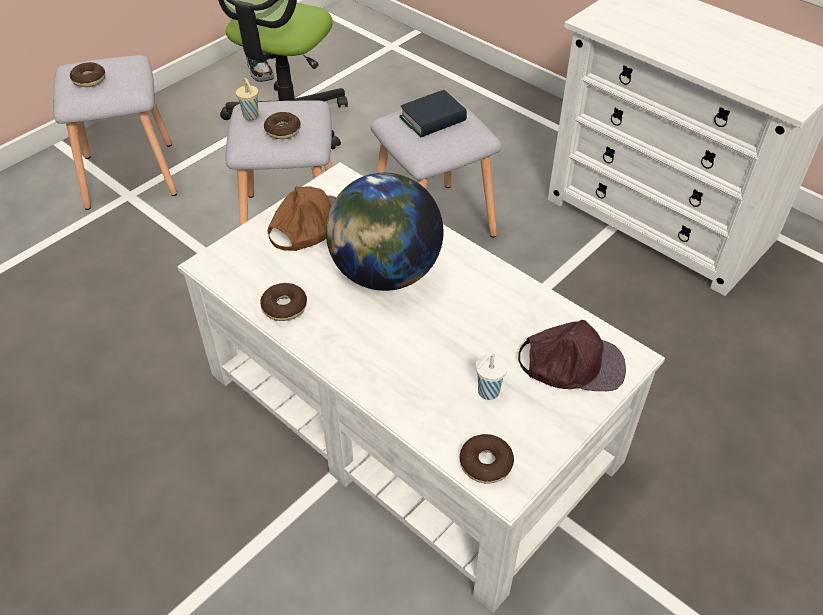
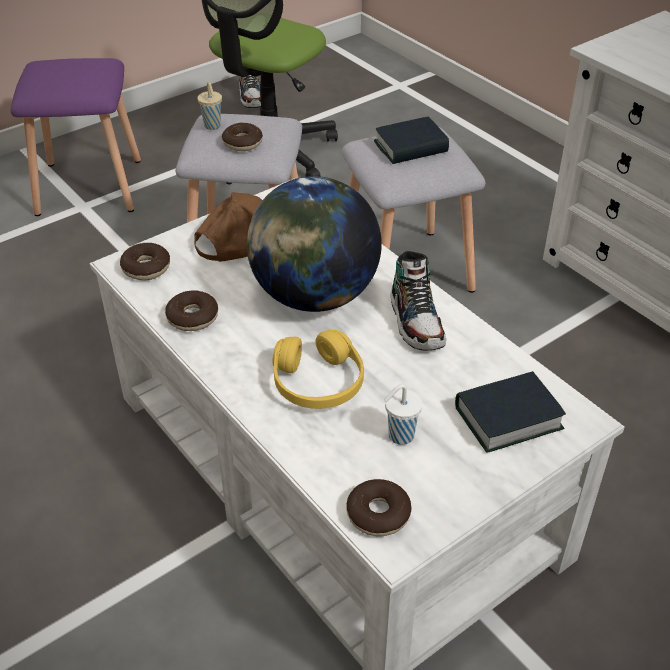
camera: 10 degrees right, 5 degrees down
grey stool [53,55,177,210] -> purple stool [11,58,141,216]
donut [70,62,105,87] -> donut moved to [120,243,170,281]
brown cap [518,320,626,391] -> book [455,371,566,453]
none -> yellow headphones [273,330,364,409]
none -> shoe [391,251,446,351]

